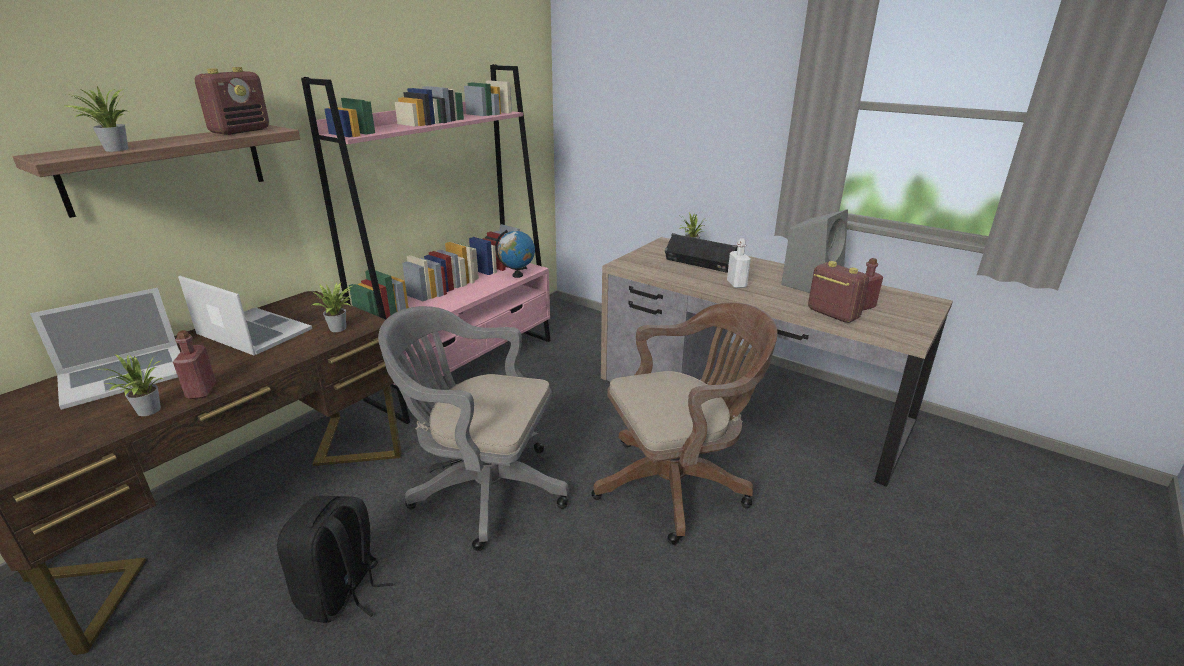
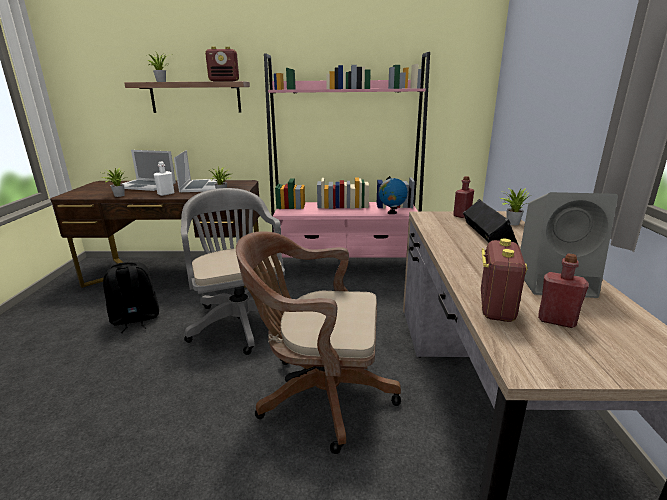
camera: 55 degrees right, 5 degrees down
red bottle [173,330,216,399] -> red bottle moved to [453,176,474,218]
brown office chair [591,302,777,545] -> brown office chair turned 150 degrees clockwise [236,231,401,454]
white bottle [727,238,751,288] -> white bottle moved to [154,162,174,196]

